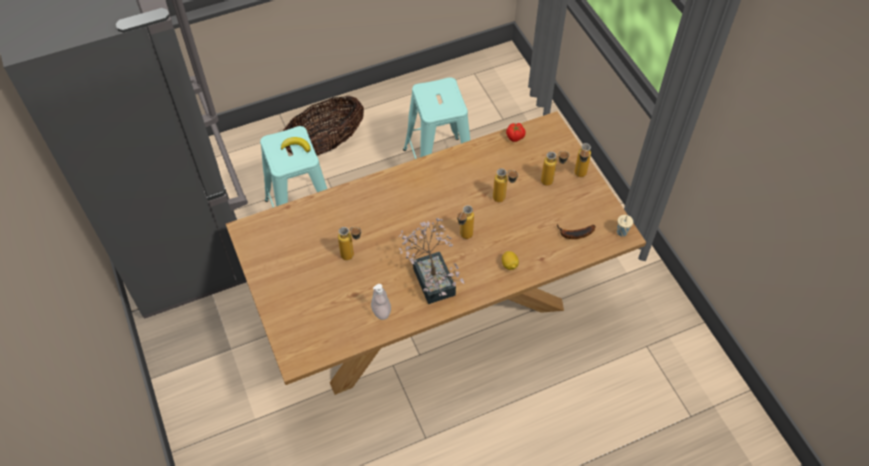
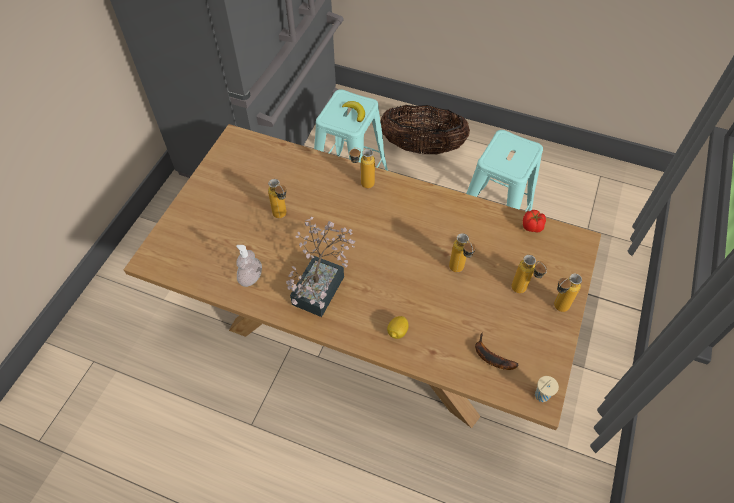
camera: 45 degrees right, 0 degrees up
bottle [457,205,474,239] -> bottle moved to [349,148,375,188]

